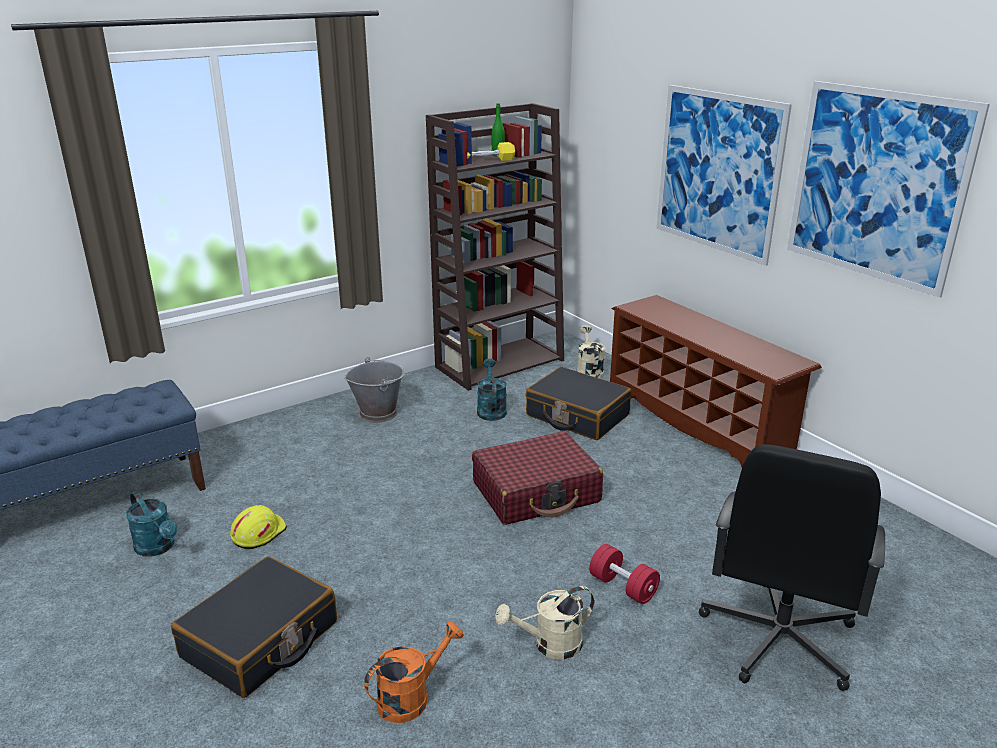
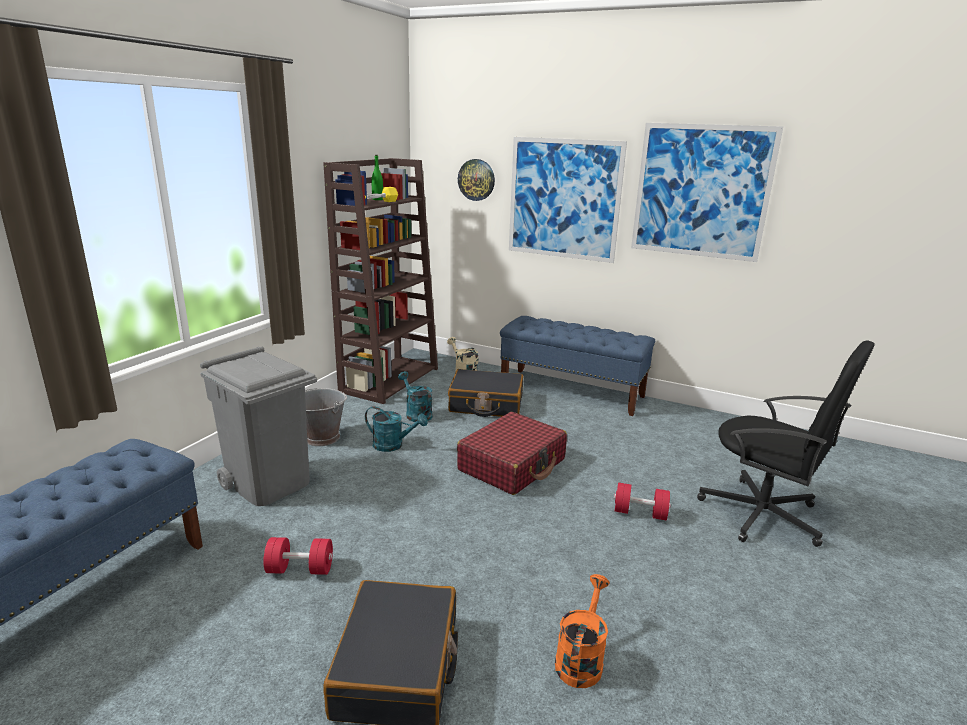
camera: 30 degrees left, 5 degrees down
turquoise watering can [126,491,178,557] -> turquoise watering can moved to [365,406,428,452]
yellow hard hat [230,505,287,549] -> red dumbbell [263,537,333,575]
beige watering can [495,586,594,659] -> none
brown shoe rack [610,295,822,467] -> blue bench [500,316,655,416]
black office chair [699,444,885,691] -> black office chair turned 45 degrees counterclockwise [697,340,875,547]
none -> grey trash can [200,347,317,506]
none -> wall clock [458,159,495,201]

